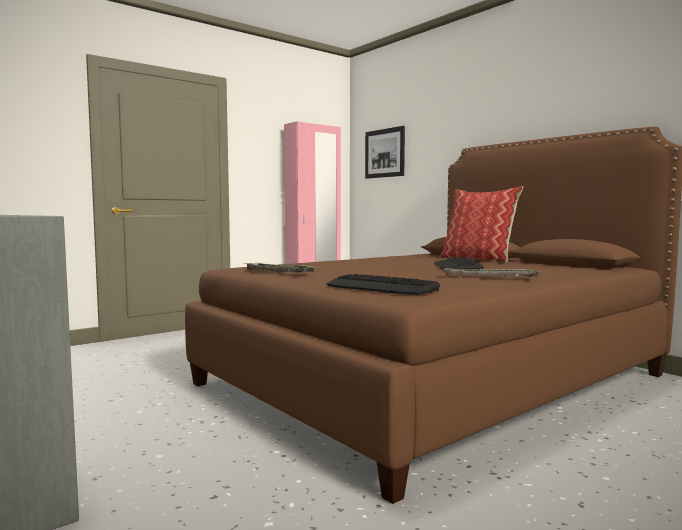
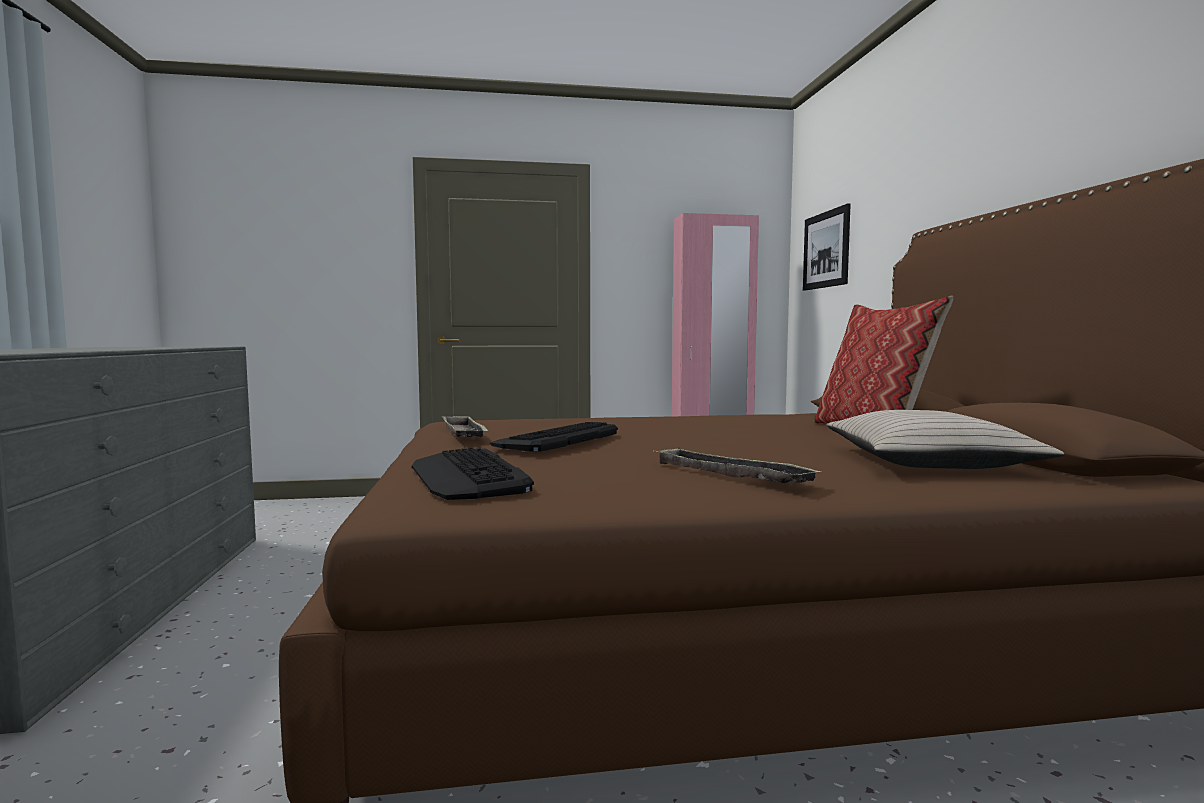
camera: 30 degrees right, 0 degrees up
keyboard [434,258,484,270] -> keyboard moved to [490,422,618,452]
none -> beige pillow [827,410,1064,469]

